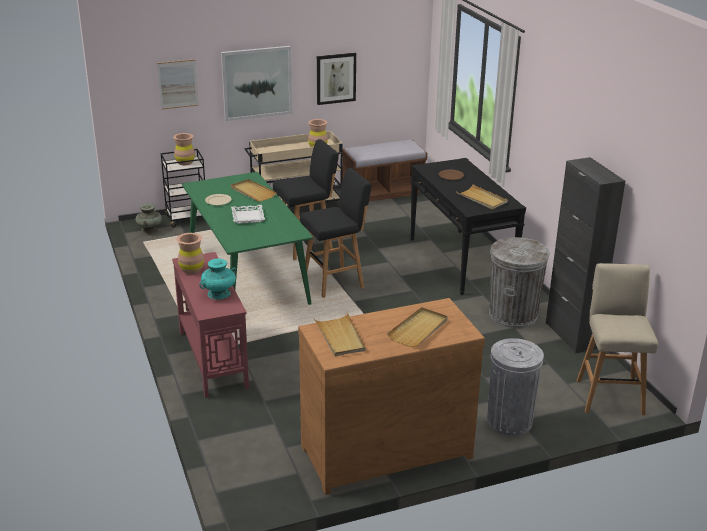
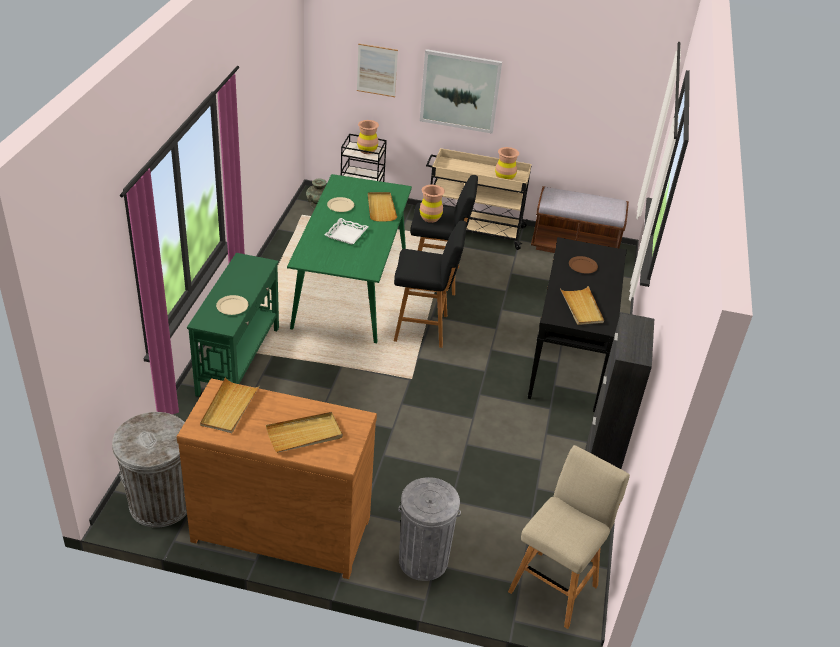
camera: 30 degrees right, 10 degrees up
red console table [172,252,249,398] -> green console table [187,253,279,397]
brown vase [176,233,204,274] -> brown vase moved to [420,185,445,223]
turquoise vase [200,259,236,300] -> beige plate [216,295,248,315]
picture [317,53,356,105] -> none
grey trash can [489,237,550,328] -> grey trash can moved to [112,412,187,527]

